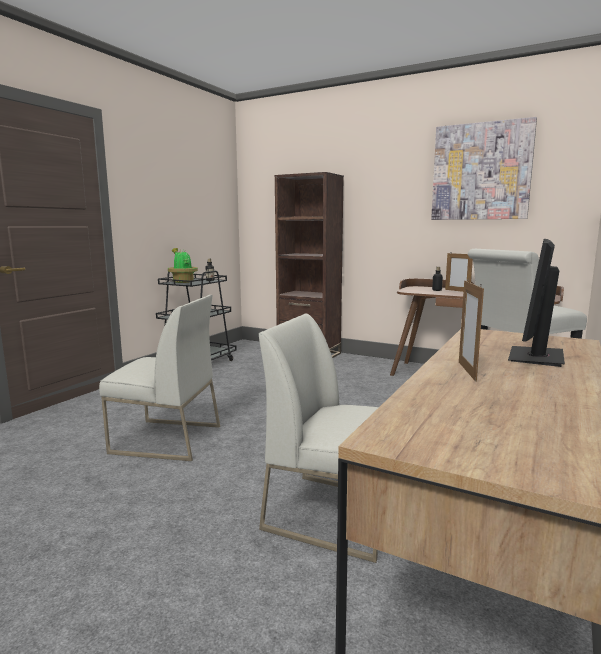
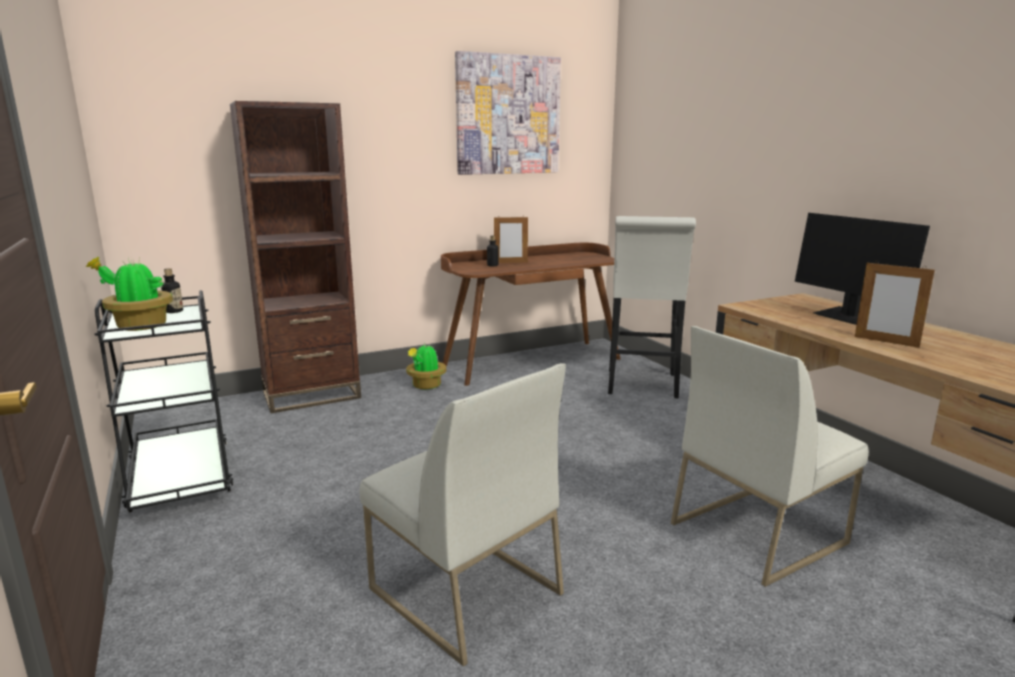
camera: 55 degrees left, 5 degrees up
white chair [99,295,220,461] -> white chair turned 90 degrees clockwise [360,363,566,667]
none -> potted plant [406,343,446,389]

